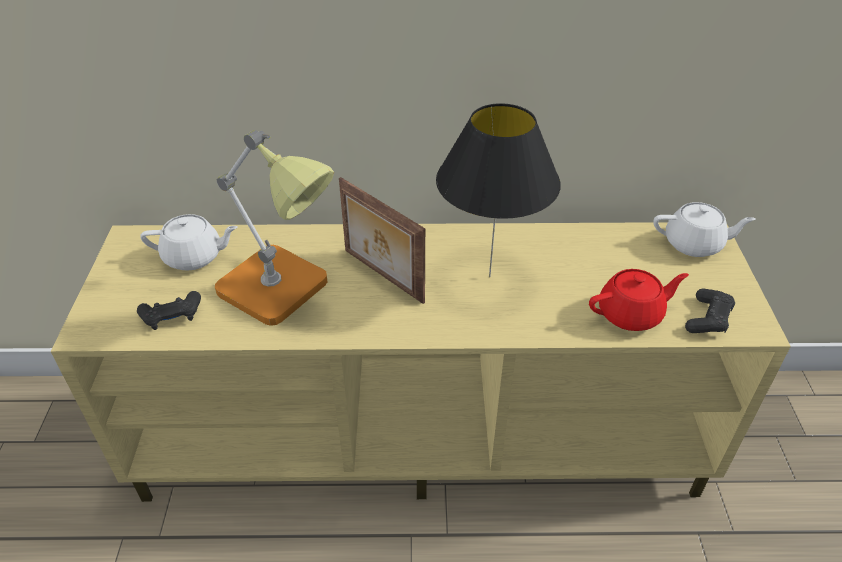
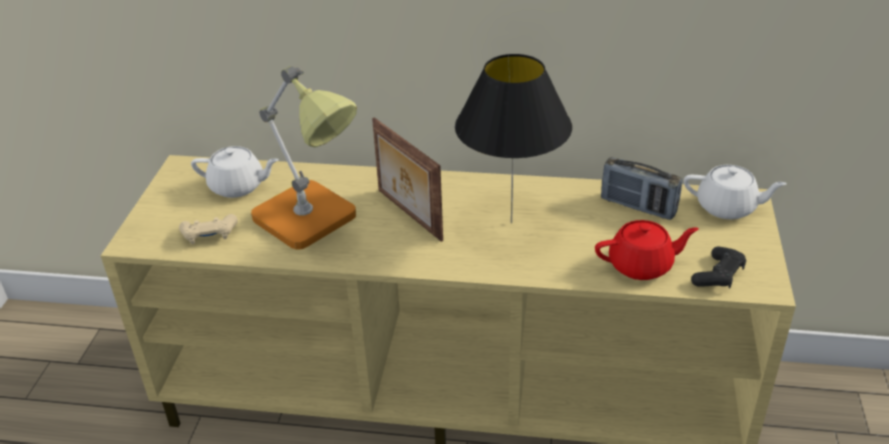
camera: 10 degrees right, 5 degrees down
black game controller [137,291,201,330] -> beige game controller [179,214,238,245]
none -> radio [601,157,682,220]

